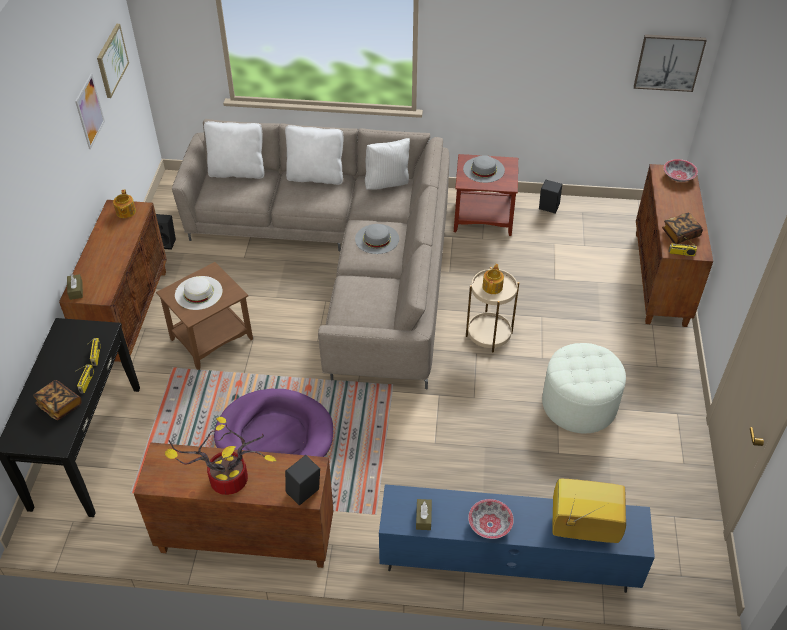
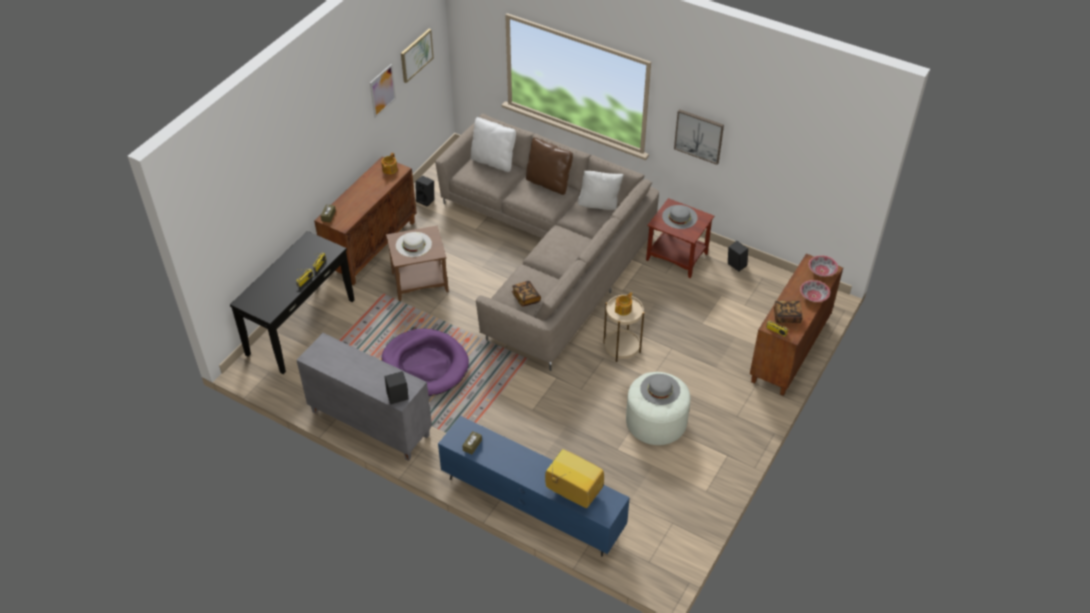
camera: 25 degrees right, 0 degrees up
book [33,380,82,420] -> book moved to [512,281,541,307]
brown cabinet [134,443,333,568] -> grey cabinet [297,333,432,461]
potted plant [165,417,277,495] -> none
white pillow [285,125,343,185] -> brown pillow [526,138,573,195]
grey hat [355,224,399,254] -> grey hat moved to [640,374,680,405]
bowl [468,499,514,539] -> bowl moved to [800,280,830,302]
picture [634,34,707,92] -> picture moved to [674,109,724,165]

